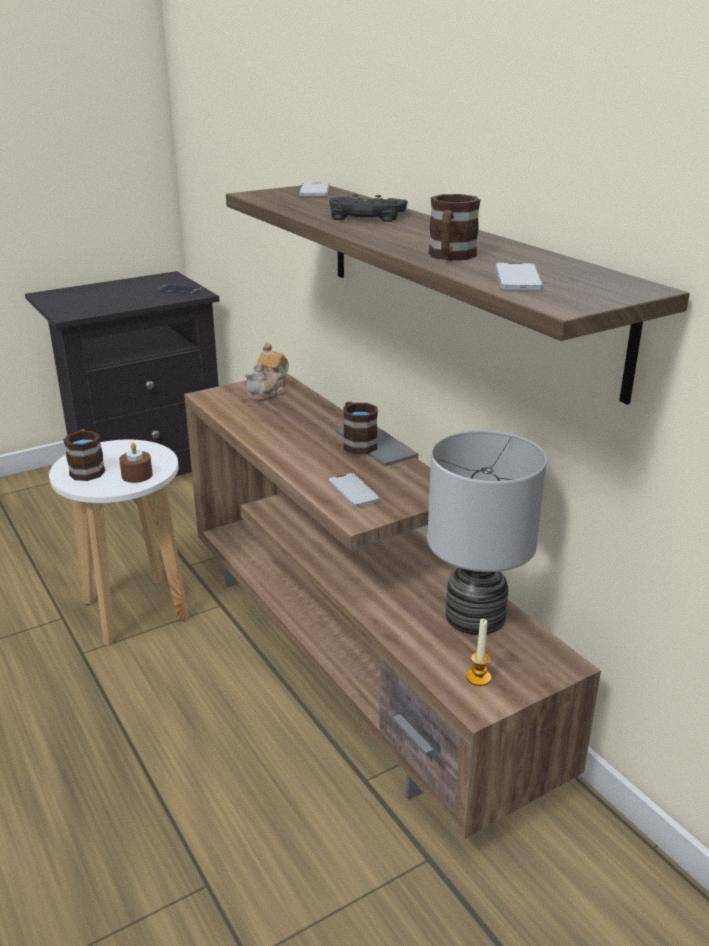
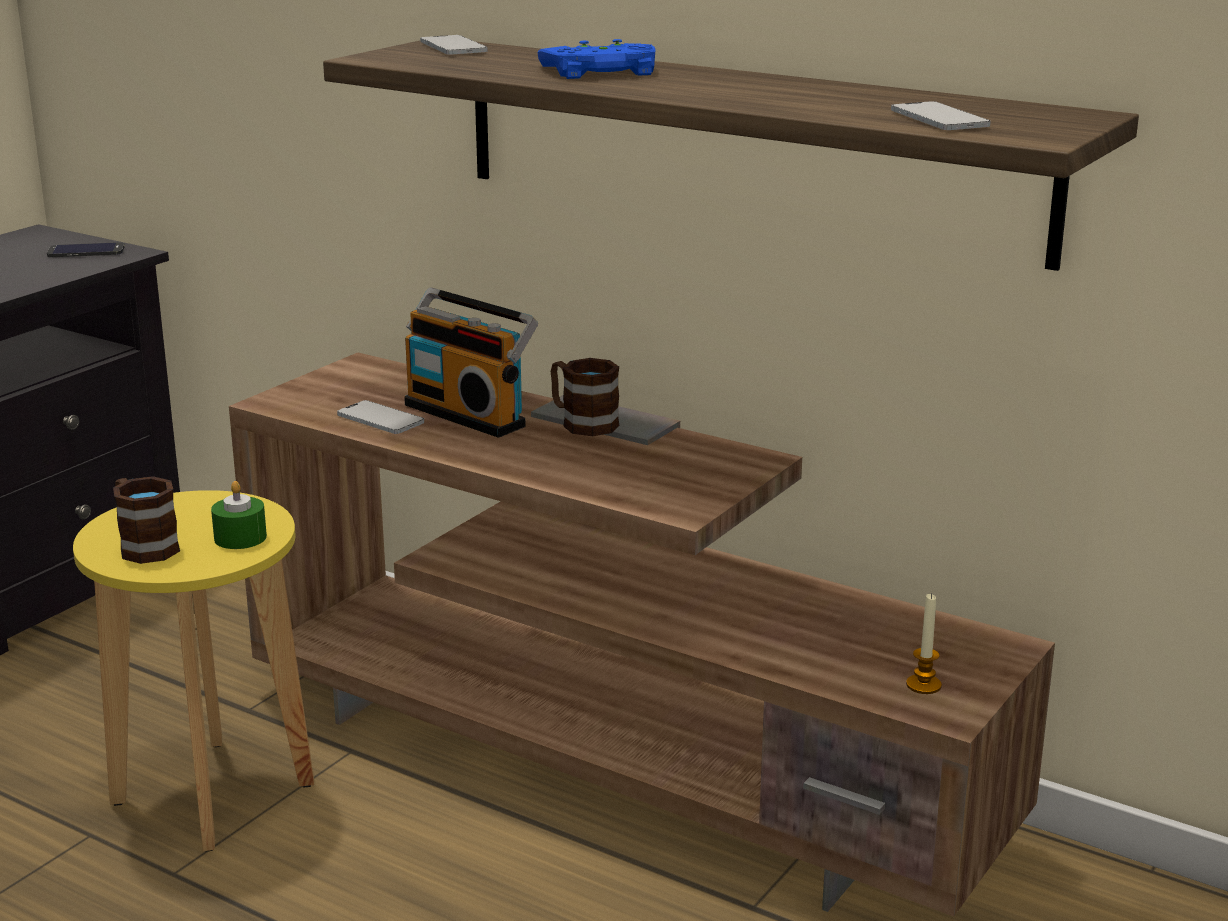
camera: 25 degrees left, 5 degrees down
white stool [49,440,188,646] -> yellow stool [73,490,314,851]
brown candle [119,443,153,483] -> green candle [211,481,267,549]
teapot [244,343,289,401] -> none
phone [328,473,380,508] -> phone moved to [337,400,424,434]
black game controller [329,194,408,222] -> blue game controller [538,39,655,79]
grey table lamp [427,430,547,635] -> none
brown mug [429,194,480,261] -> none
none -> radio [404,288,538,438]

